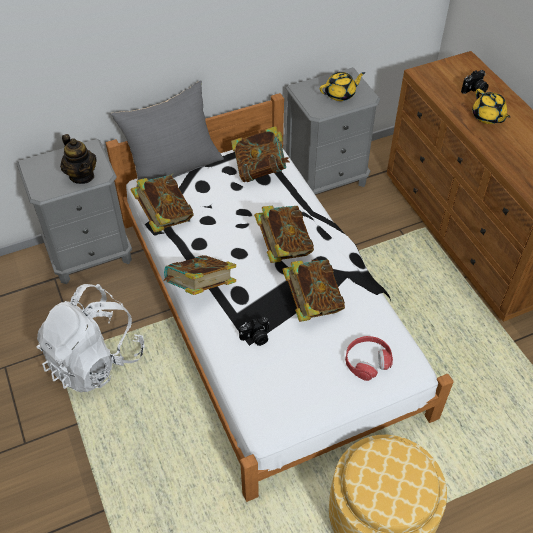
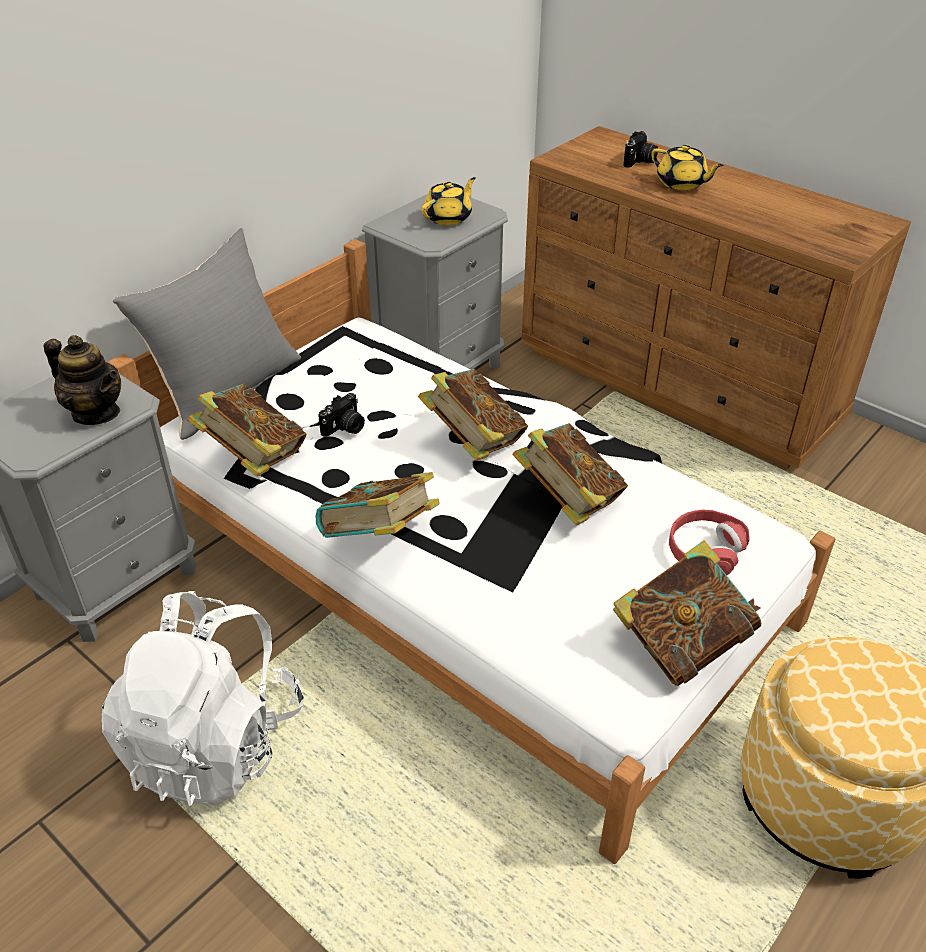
camera: 25 degrees left, 10 degrees down
book [231,126,290,182] -> book moved to [613,540,761,686]
camera [239,317,270,346] -> camera moved to [318,393,365,437]

